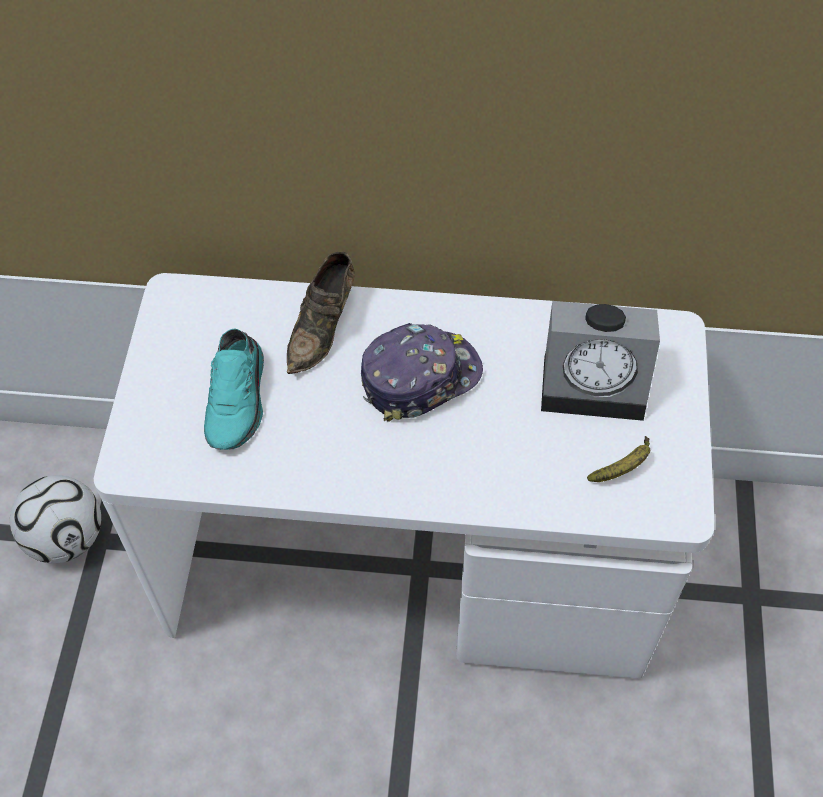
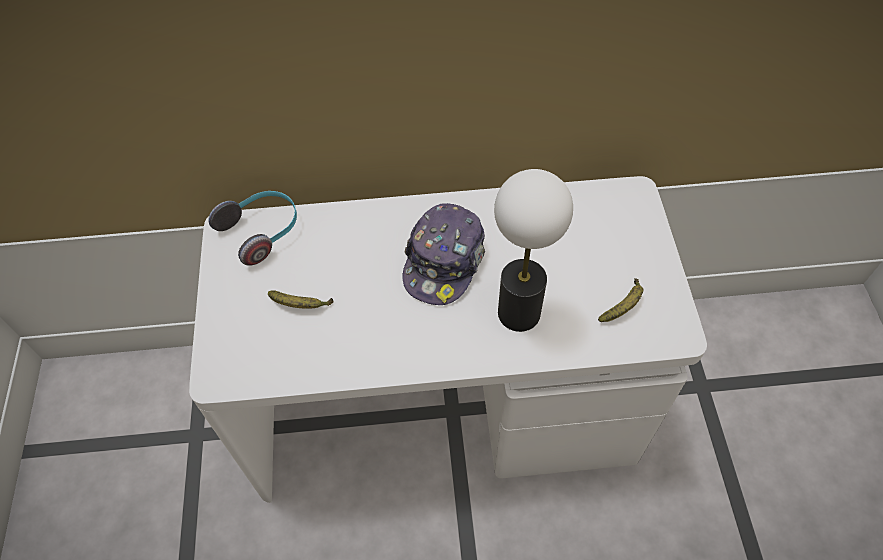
camera: 10 degrees left, 0 degrees up
football [10,475,101,563] -> none
turquoise shoe [204,329,264,450] -> banana [268,290,334,309]
brown shoe [287,252,355,374] -> none
cap [361,323,483,422] -> cap turned 150 degrees clockwise [402,203,485,305]
alarm clock [541,301,660,421] -> none
none -> headphones [208,191,297,266]
none -> table lamp [494,169,573,332]

